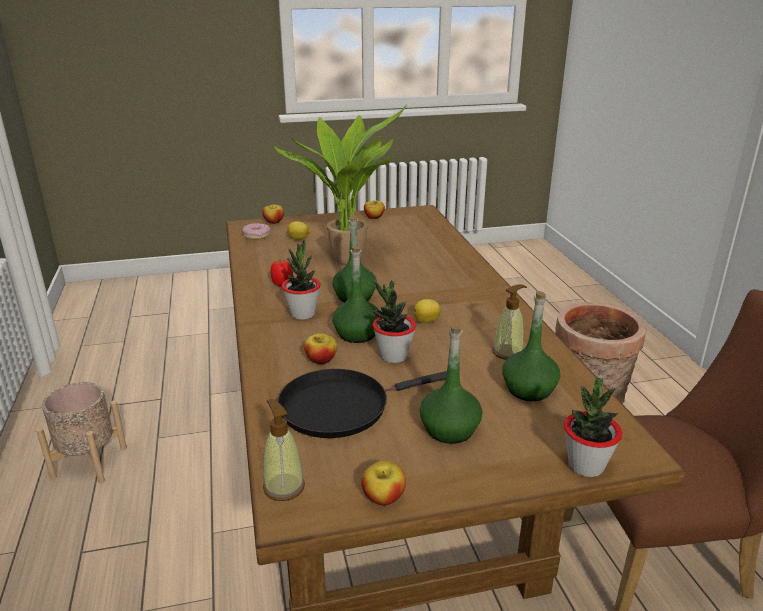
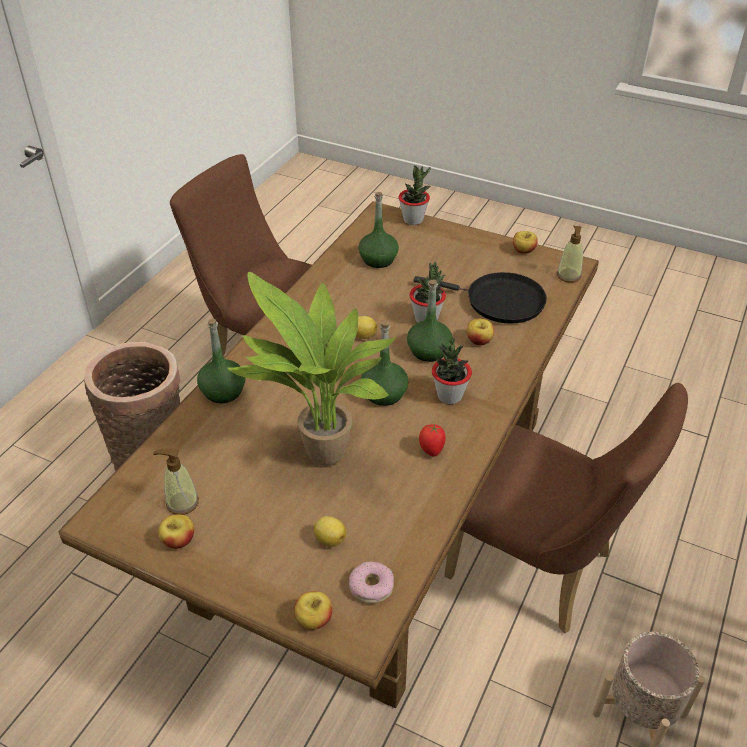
camera: 140 degrees left, 15 degrees up
green bottle [420,325,482,444] -> green bottle moved to [197,319,246,403]
soap dispenser [492,284,527,360] -> soap dispenser moved to [153,448,199,515]
none -> brown chair [444,383,688,634]

